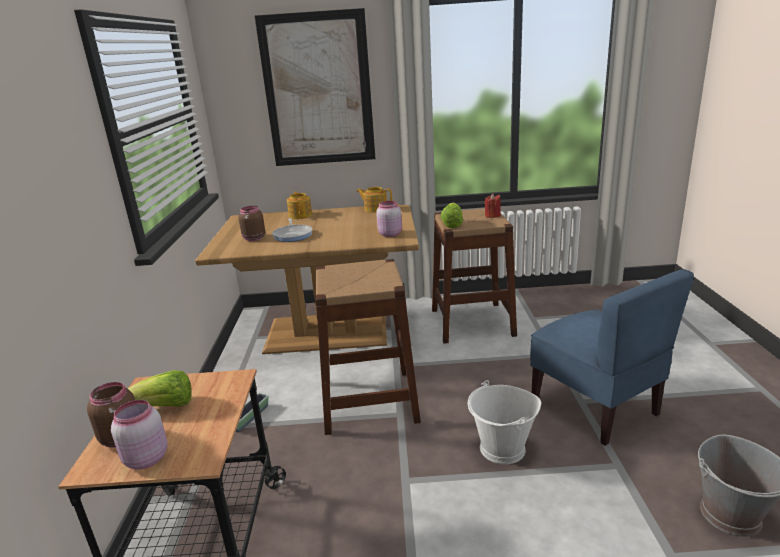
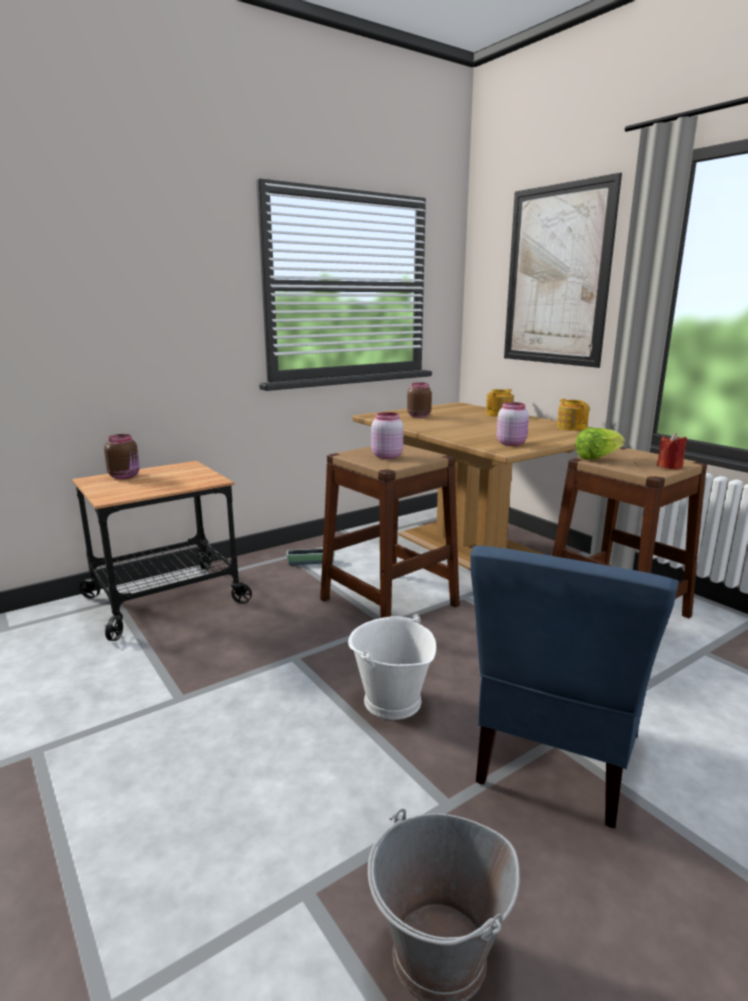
camera: 55 degrees right, 5 degrees down
pink jar [111,400,167,469] -> pink jar moved to [371,412,404,459]
lettuce [127,370,192,407] -> none
frying pan [272,218,312,242] -> none

